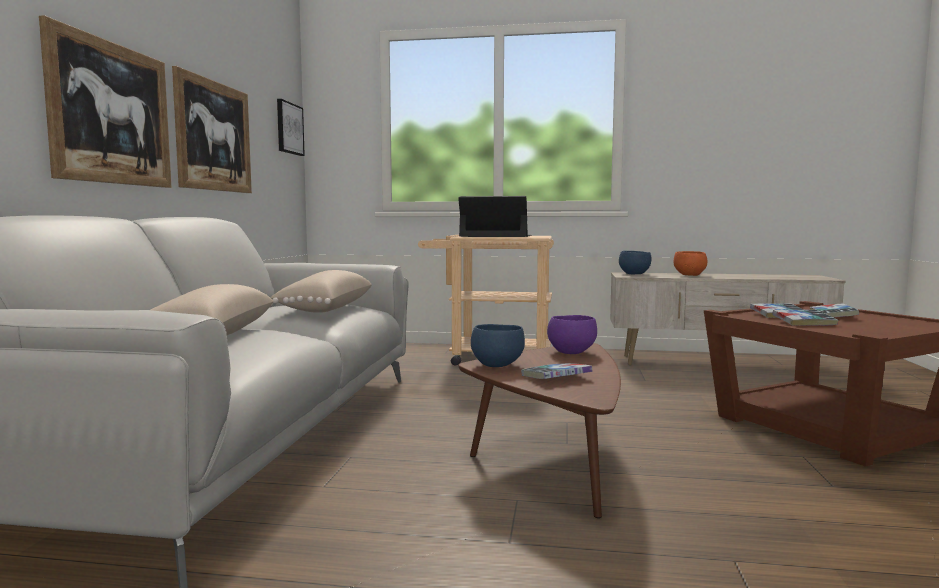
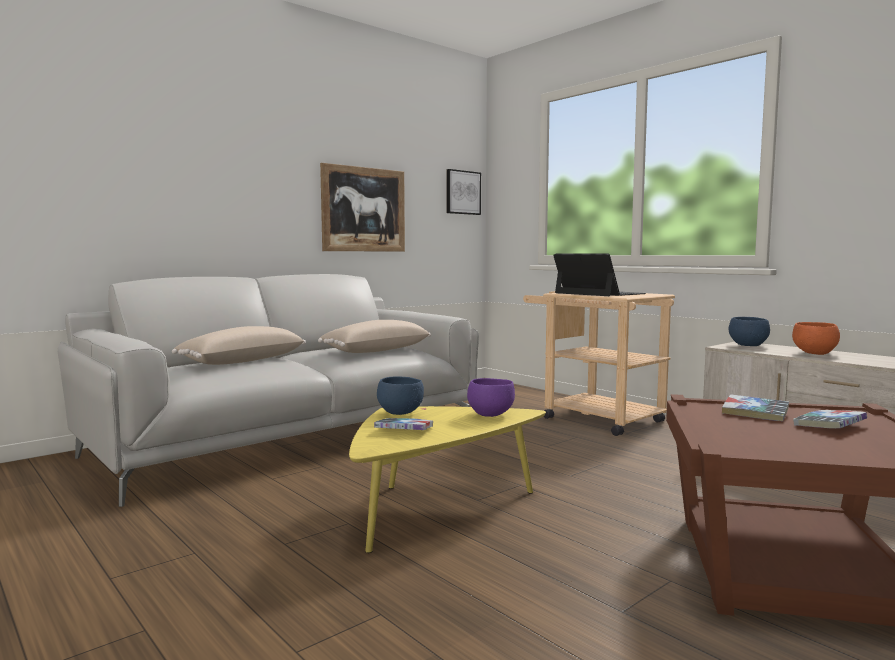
camera: 40 degrees right, 0 degrees up
picture [39,15,172,188] -> none
brown coffee table [459,343,621,518] -> yellow coffee table [349,406,546,553]
book [772,310,838,326] -> none

